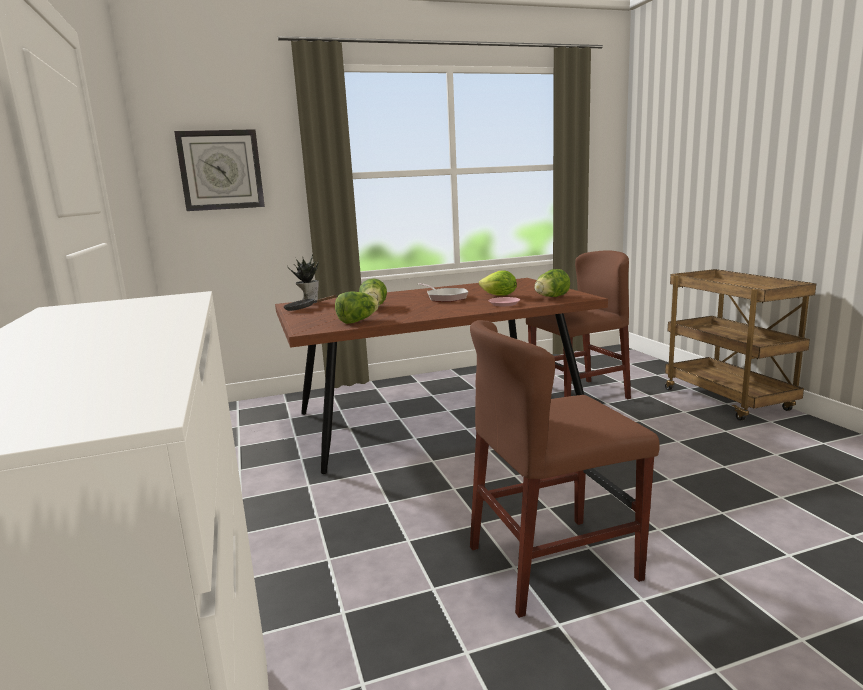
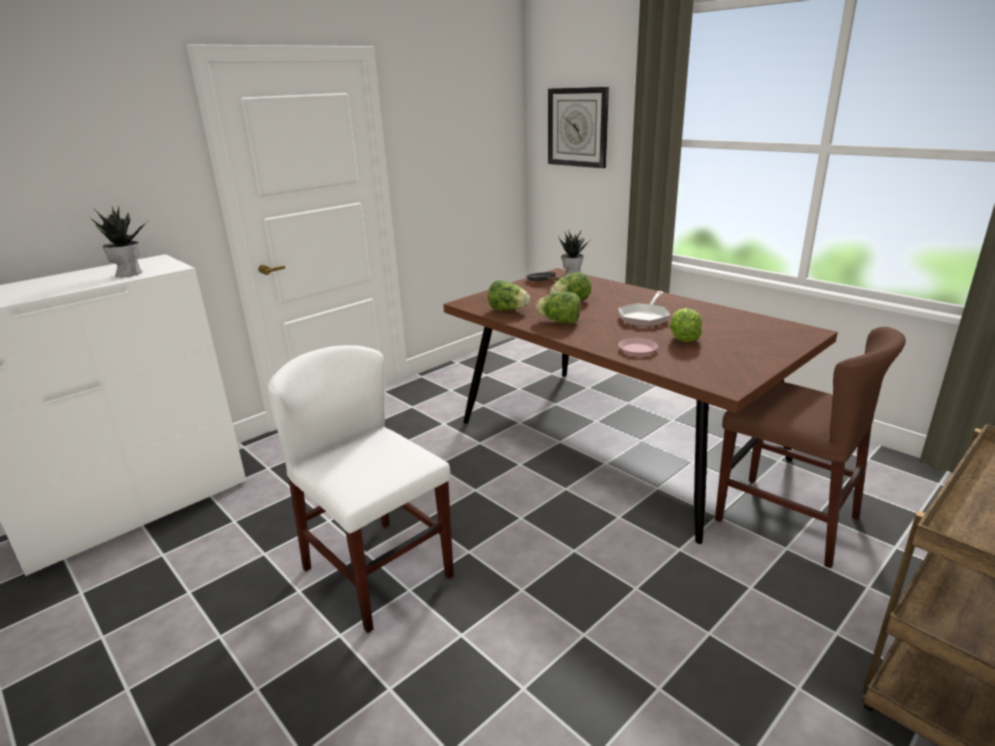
camera: 65 degrees right, 10 degrees up
brown chair [470,320,660,618] -> white chair [268,345,454,633]
lettuce [534,269,570,297] -> lettuce moved to [536,292,581,324]
none -> potted plant [91,206,148,277]

